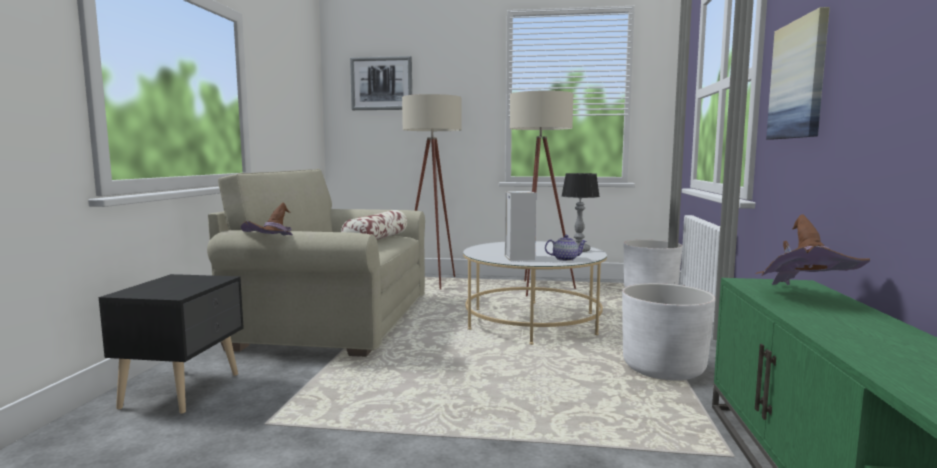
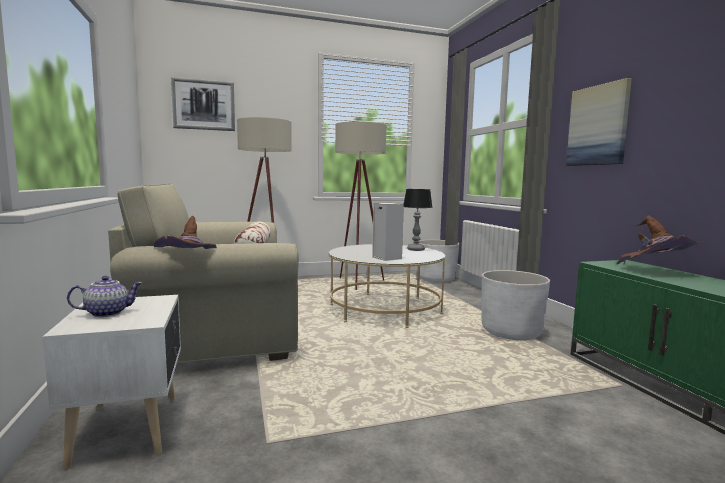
camera: 25 degrees left, 0 degrees up
black nightstand [99,274,244,414] -> white nightstand [43,295,181,469]
teapot [545,235,587,261] -> teapot moved to [67,276,142,317]

